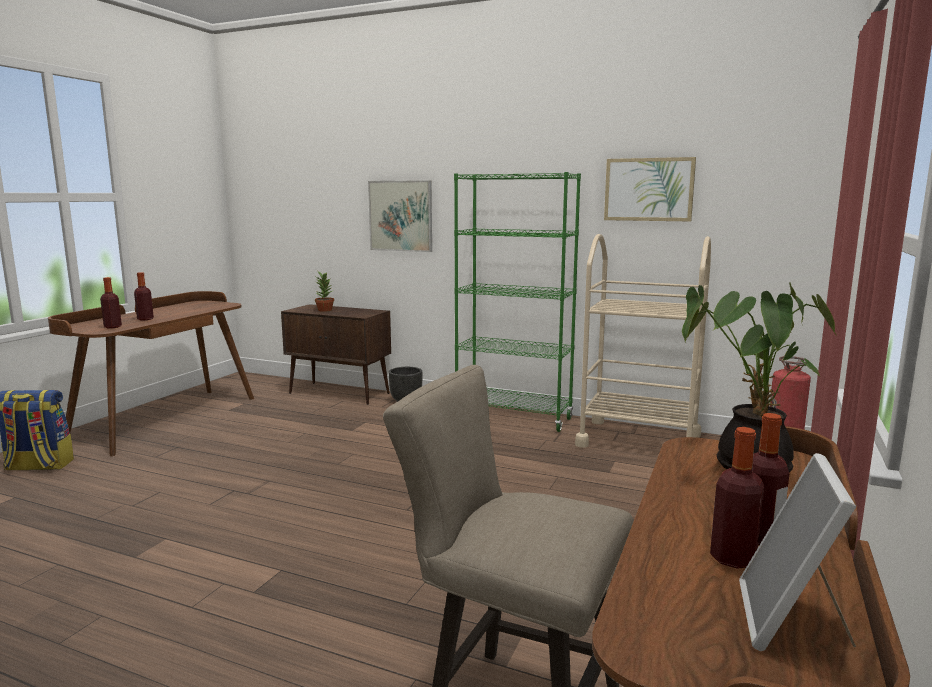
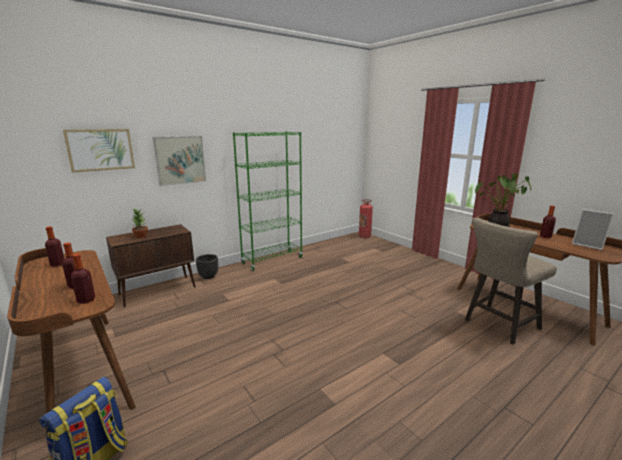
camera: 60 degrees left, 5 degrees up
beige cart [575,234,711,448] -> none
picture [604,157,696,221] -> picture moved to [63,129,135,173]
bottle [710,427,764,569] -> bottle moved to [45,226,65,267]

